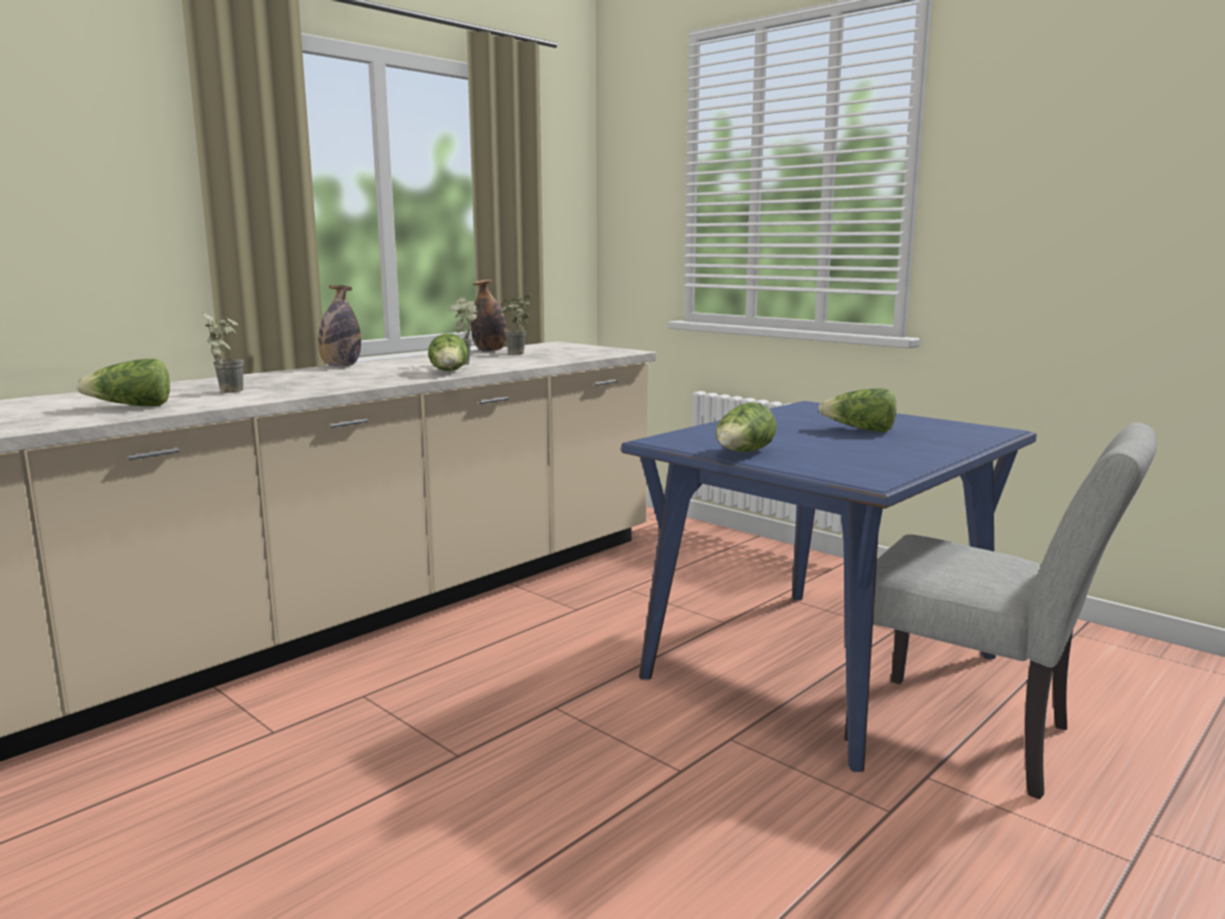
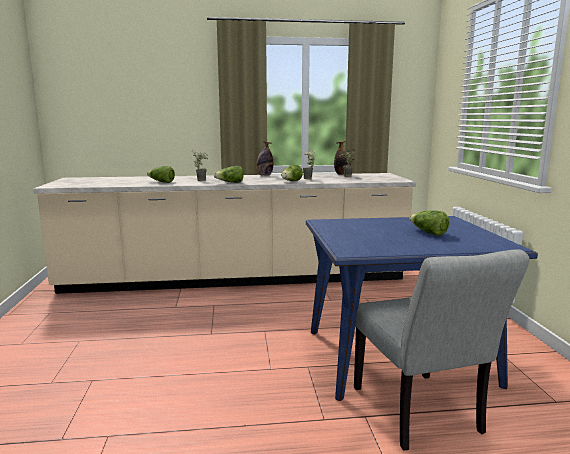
camera: 40 degrees right, 0 degrees up
lettuce [716,402,777,452] -> lettuce moved to [214,166,244,183]

